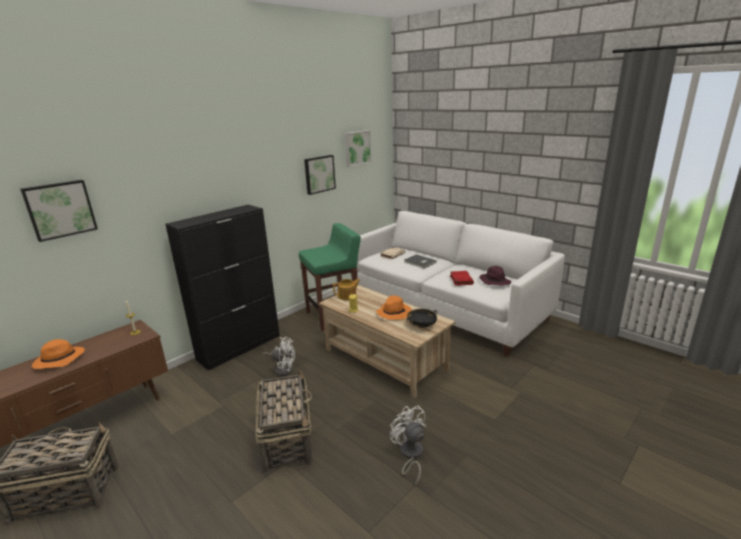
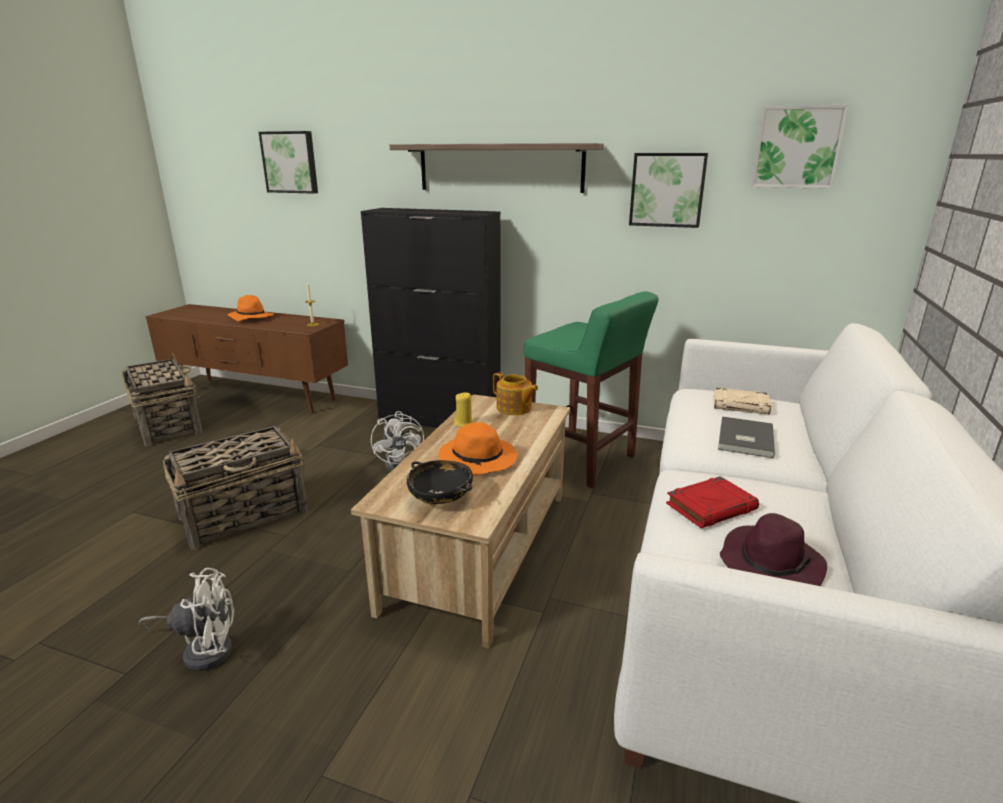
camera: 65 degrees right, 0 degrees up
white fan [390,406,426,486] -> white fan turned 45 degrees clockwise [139,568,234,671]
none -> shelf [390,143,604,193]

